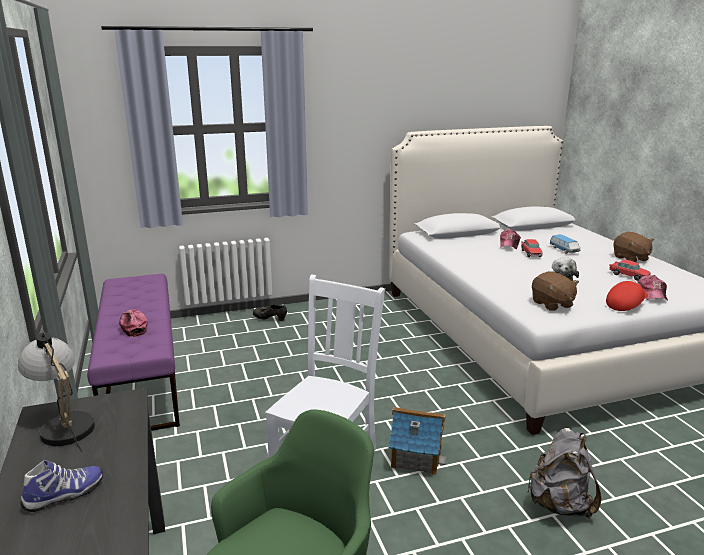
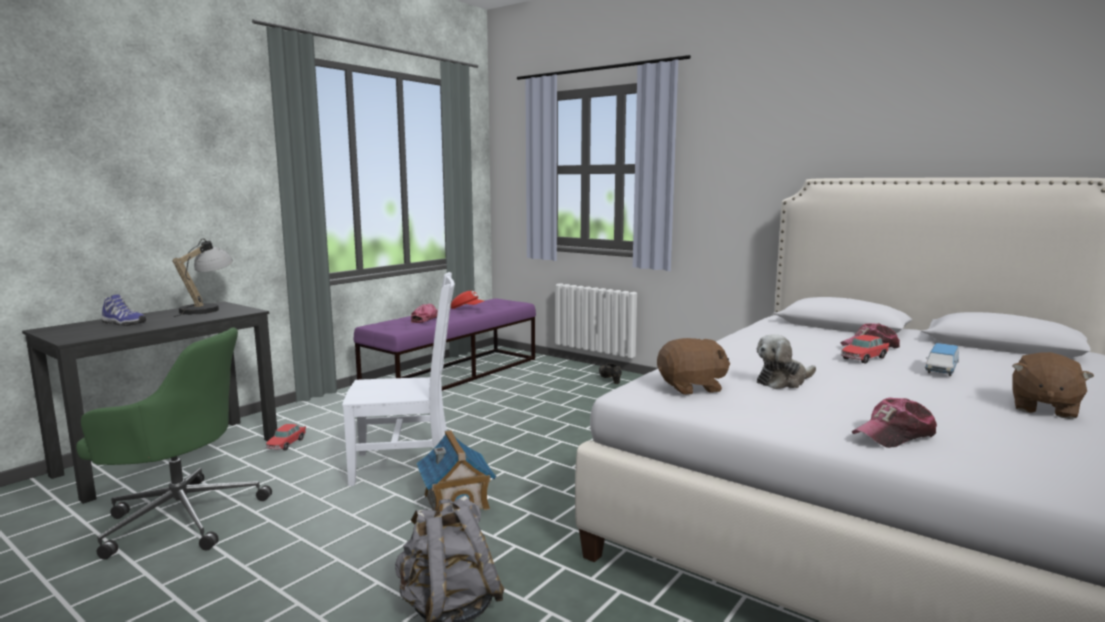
camera: 55 degrees right, 10 degrees down
brown plush toy [532,271,579,311] -> brown plush toy turned 135 degrees counterclockwise [657,338,730,395]
red cap [606,281,648,311] -> red cap moved to [451,291,484,309]
toy car [609,260,651,281] -> toy car moved to [266,424,306,451]

